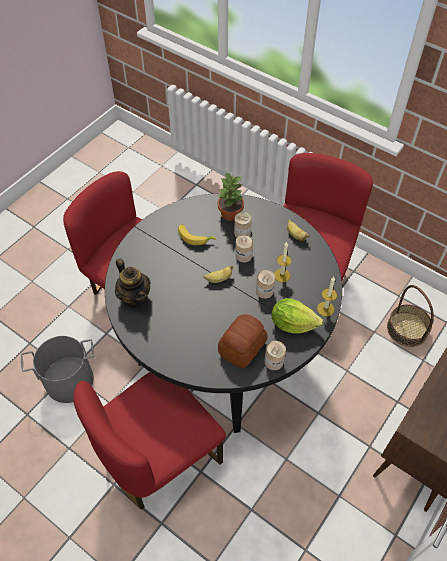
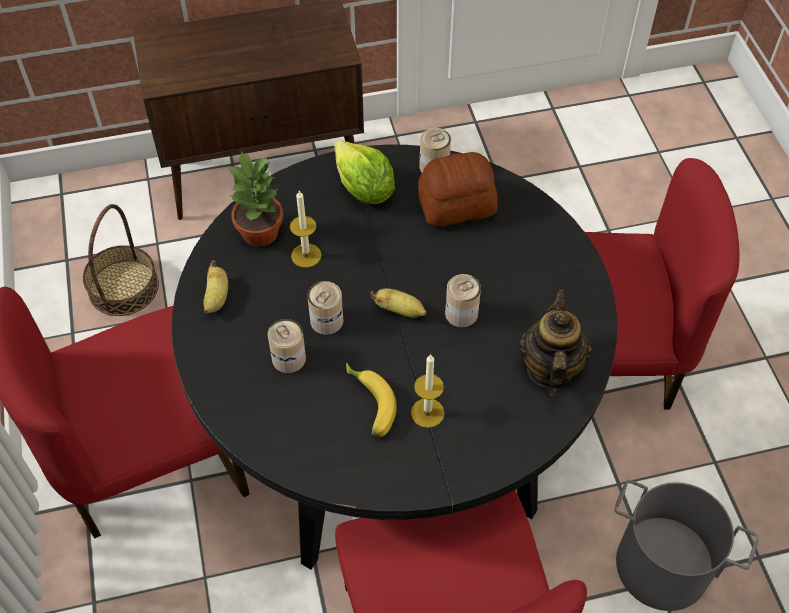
camera: 140 degrees left, 0 degrees up
potted plant [216,172,244,221] -> potted plant moved to [227,151,283,247]
can [256,270,275,299] -> can moved to [445,274,481,327]
candle [317,277,337,317] -> candle moved to [411,354,445,428]

